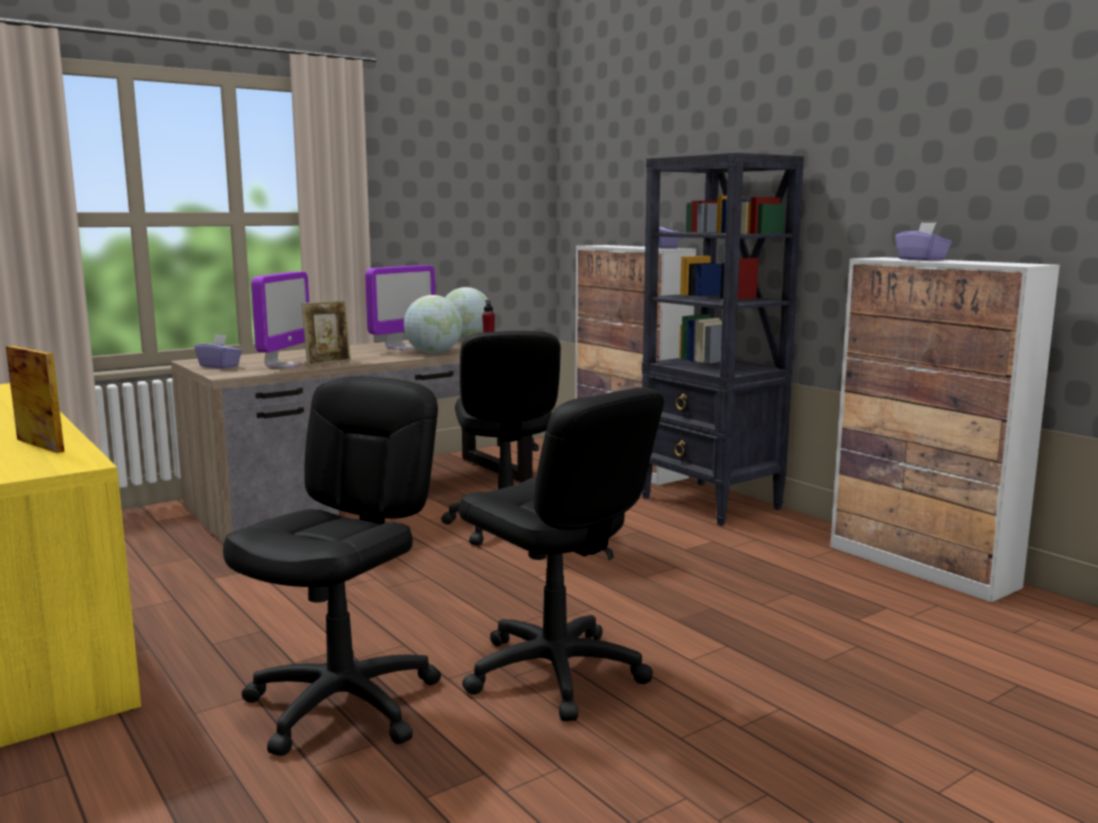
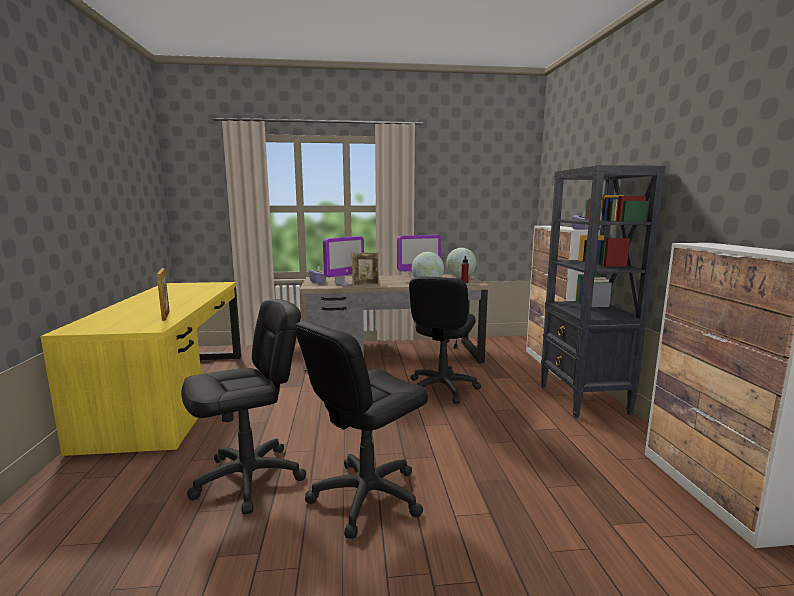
camera: 30 degrees right, 0 degrees up
black office chair [459,387,664,721] -> black office chair turned 60 degrees clockwise [294,320,428,539]
purple tissue box [895,222,952,261] -> none

